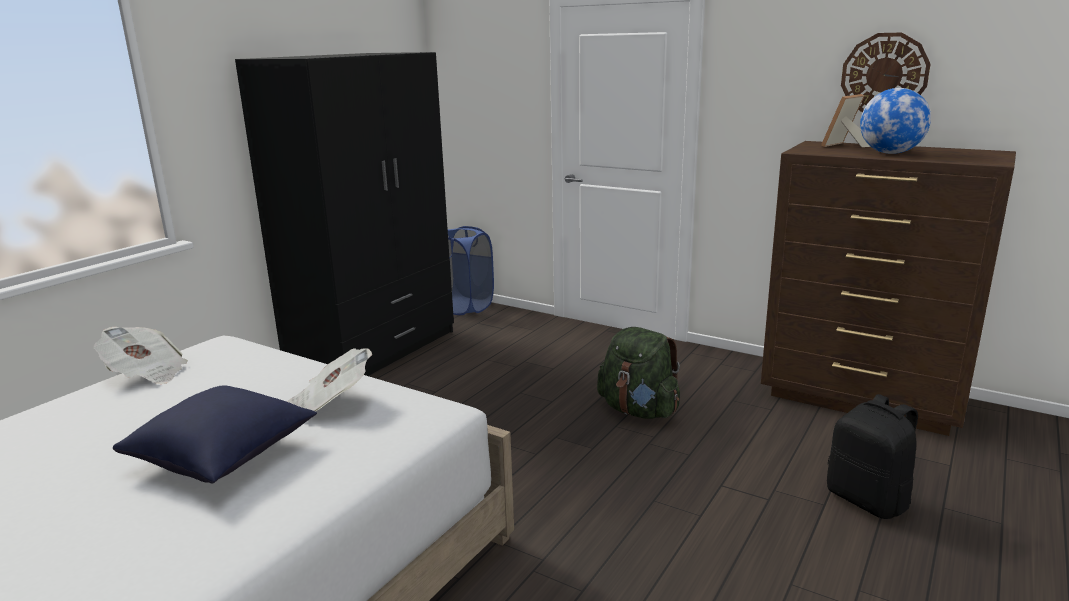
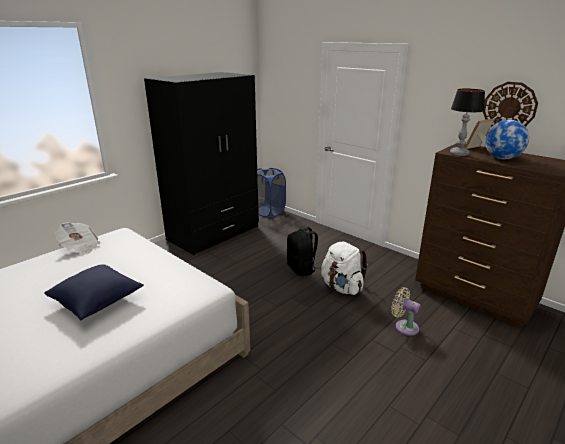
camera: 10 degrees right, 5 degrees up
newspaper [287,348,372,412] -> none
green backpack [597,327,680,419] -> white backpack [321,242,368,295]
black backpack [827,394,918,519] -> black backpack moved to [287,227,318,276]
none -> beige fan [391,287,421,336]
none -> table lamp [450,89,485,156]

